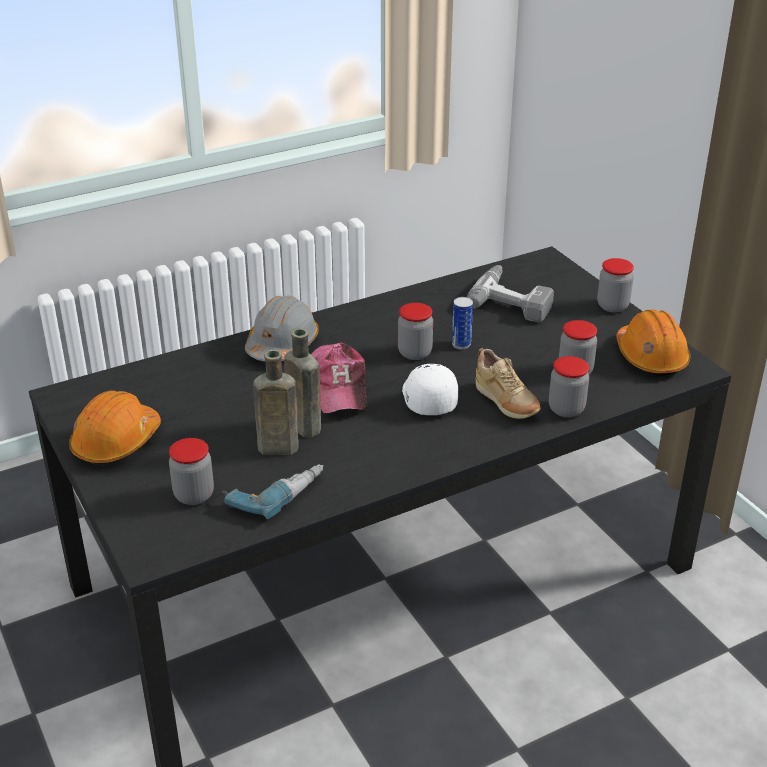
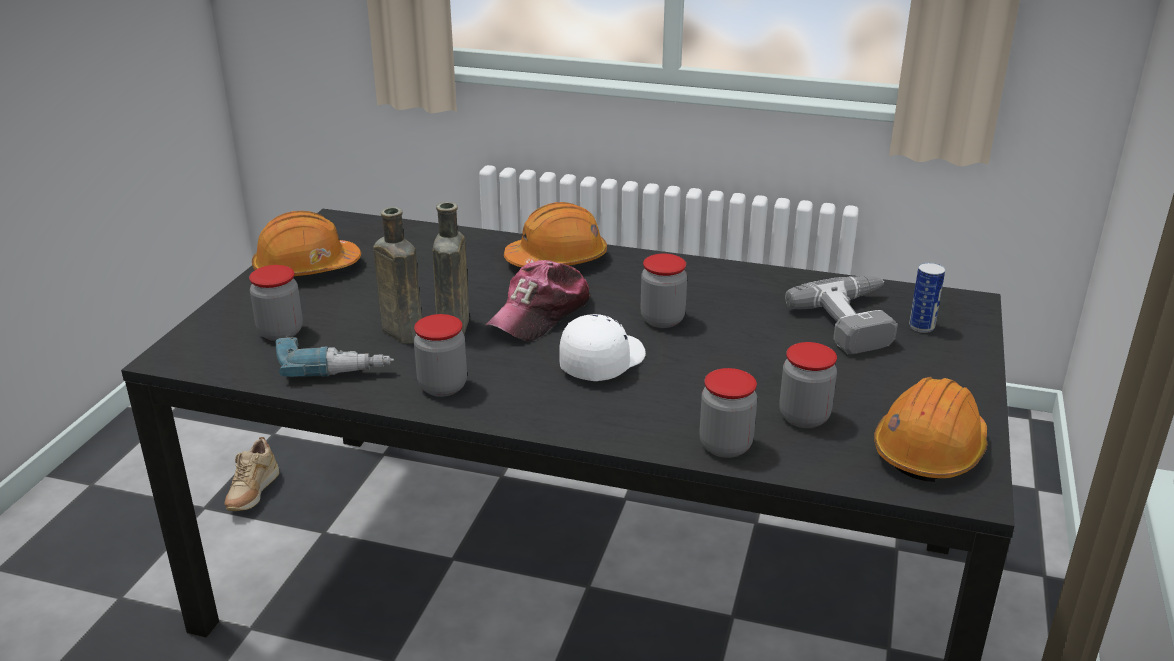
camera: 45 degrees right, 5 degrees down
grey hard hat [245,296,319,362] -> orange hard hat [504,202,607,267]
can [452,297,473,349] -> can moved to [909,262,945,333]
beige shoe [476,348,541,419] -> beige shoe moved to [225,437,279,511]
jar [597,258,634,312] -> jar moved to [414,314,467,397]

